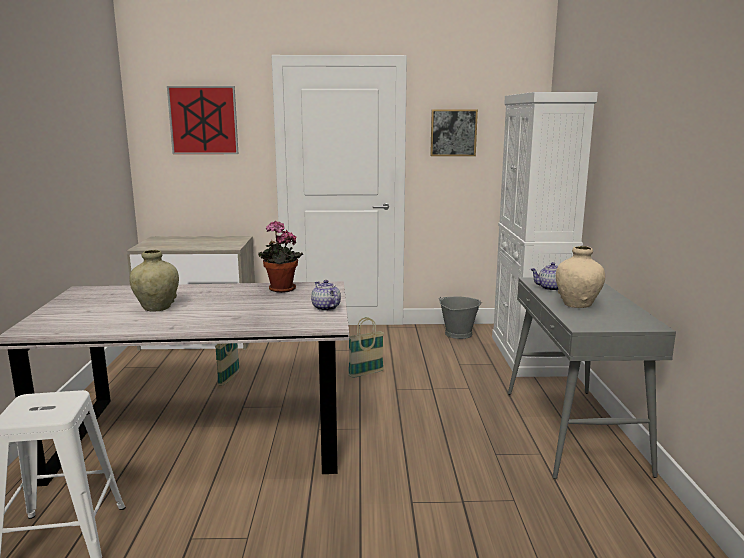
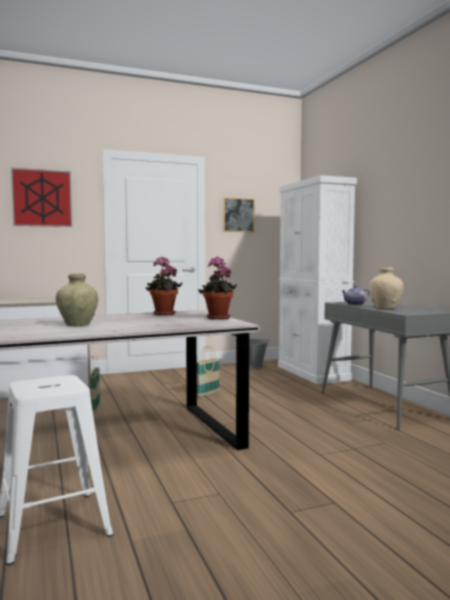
camera: 20 degrees left, 10 degrees down
teapot [311,280,341,311] -> potted plant [198,256,237,320]

